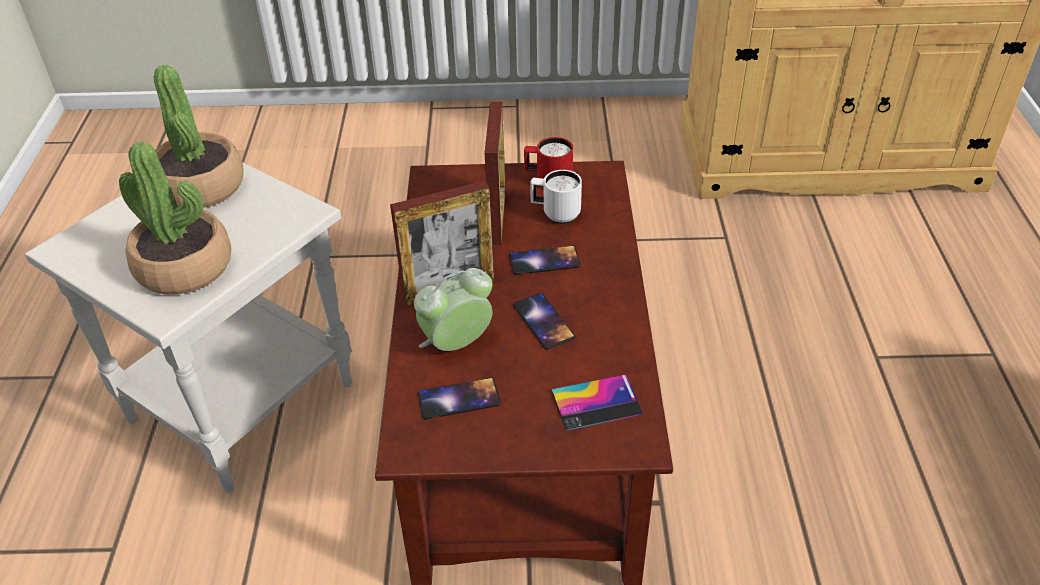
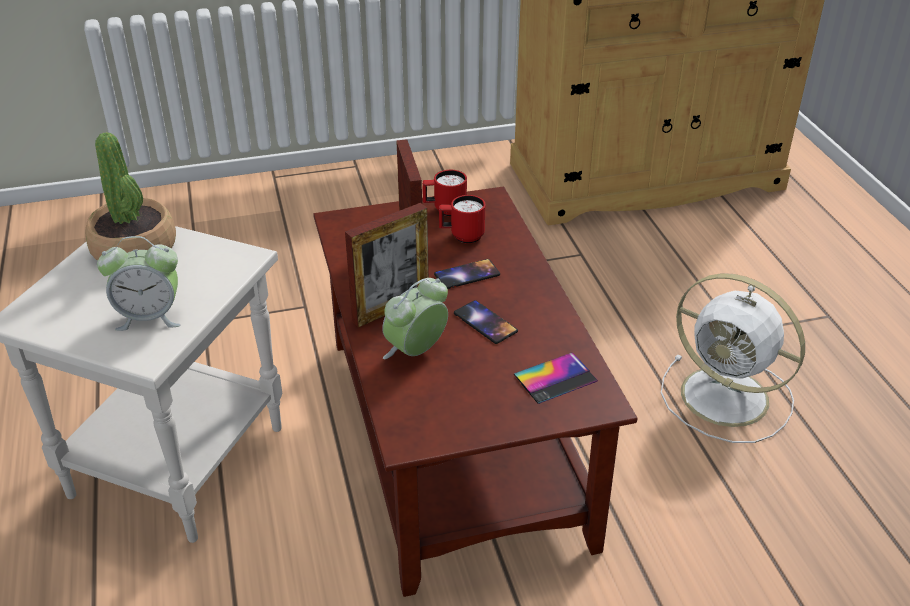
camera: 15 degrees left, 5 degrees down
potted plant [119,141,231,295] -> alarm clock [97,236,181,331]
phone [418,377,501,420] -> none
white mug [530,170,582,224] -> red mug [439,195,485,244]
none -> white fan [661,273,805,443]

